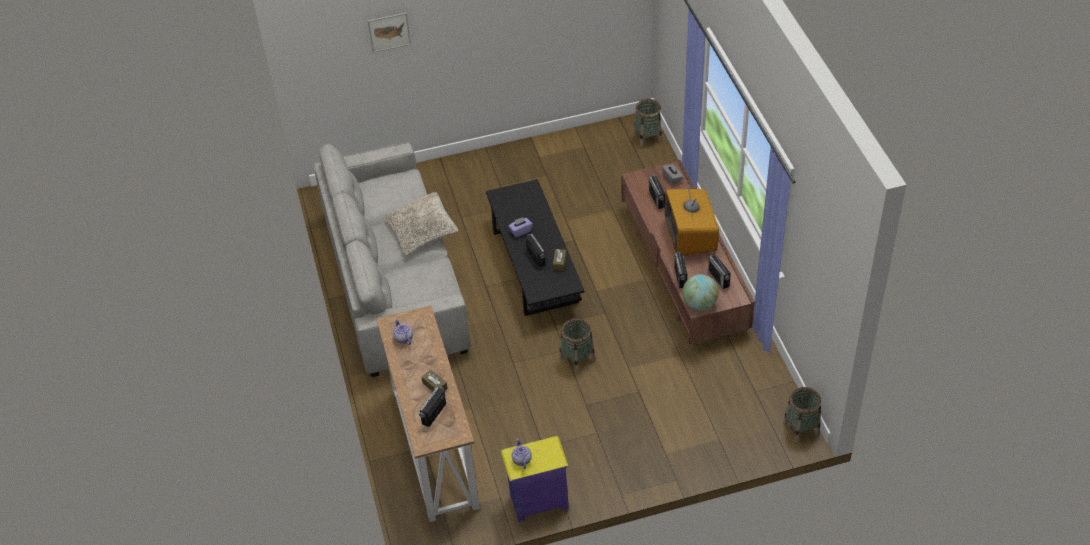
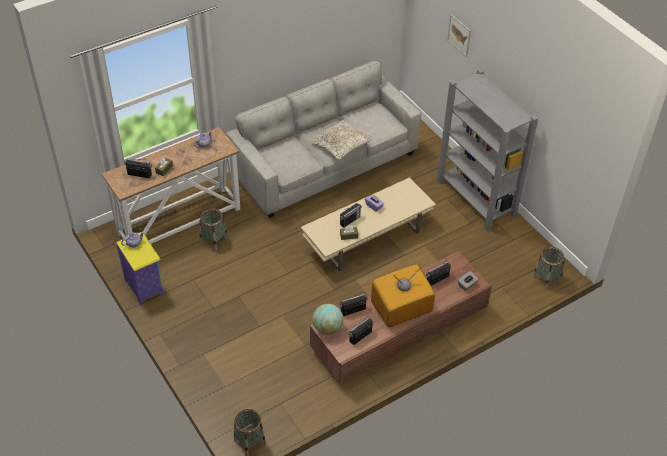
camera: 70 degrees right, 0 degrees up
black coffee table [486,179,584,316] -> beige coffee table [301,177,436,271]
basket [559,318,595,373] -> basket moved to [200,208,228,251]
none -> grey bookcase [437,68,538,231]

